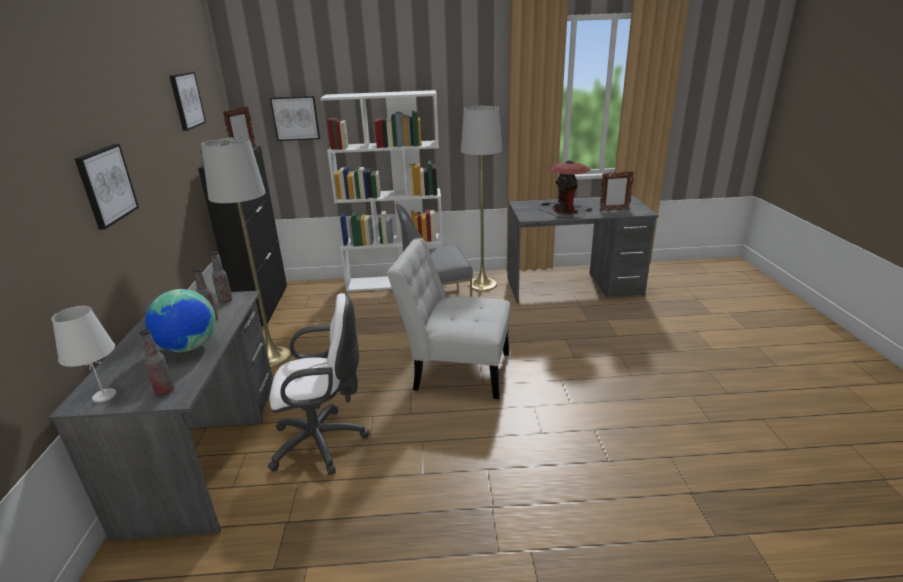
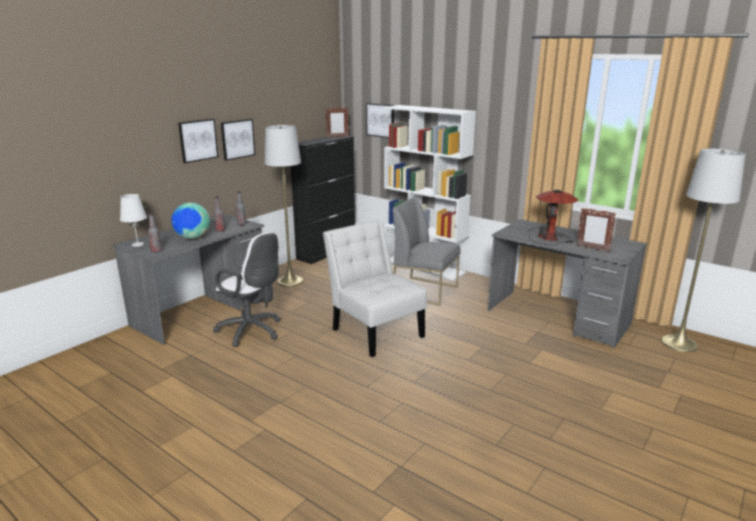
camera: 40 degrees right, 5 degrees down
picture [169,72,206,131] -> picture moved to [220,119,256,161]
grey floor lamp [461,106,503,291] -> grey floor lamp moved to [661,148,746,352]

